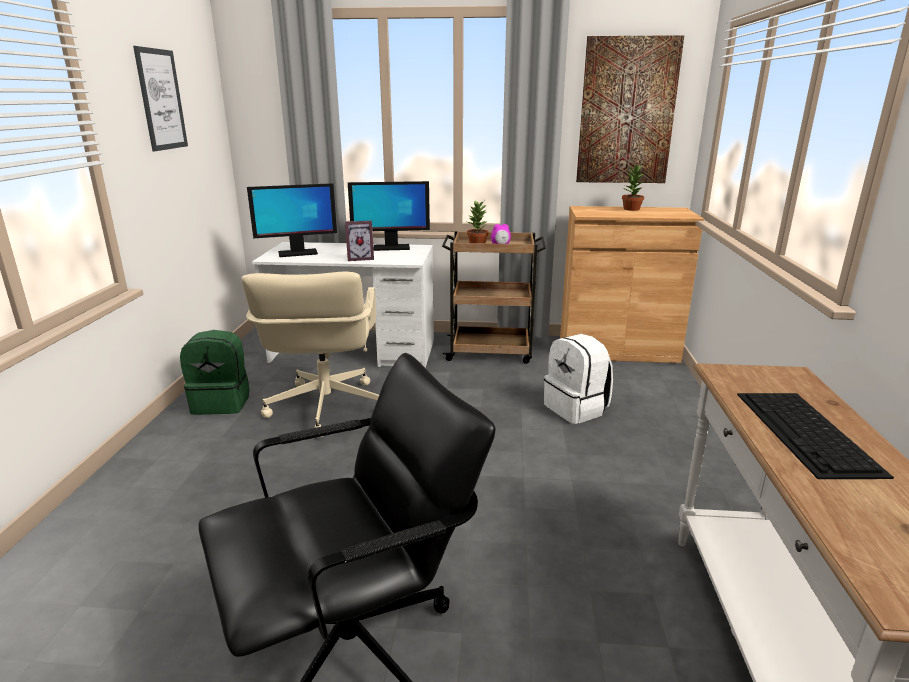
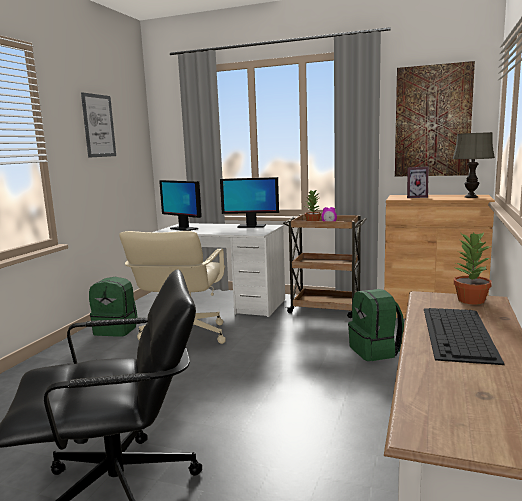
camera: 15 degrees right, 10 degrees down
monitor [247,183,337,257] -> monitor turned 45 degrees clockwise [159,180,202,231]
picture frame [345,221,374,261] -> picture frame moved to [407,167,429,198]
white backpack [544,334,613,424] -> green backpack [348,289,404,361]
potted plant [622,164,645,211] -> potted plant moved to [453,232,492,304]
none -> grey table lamp [453,132,495,198]

